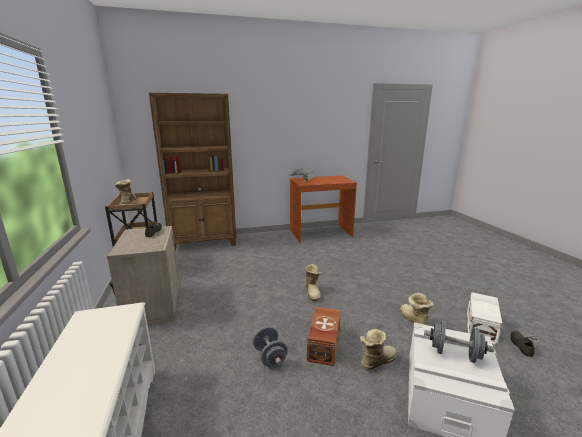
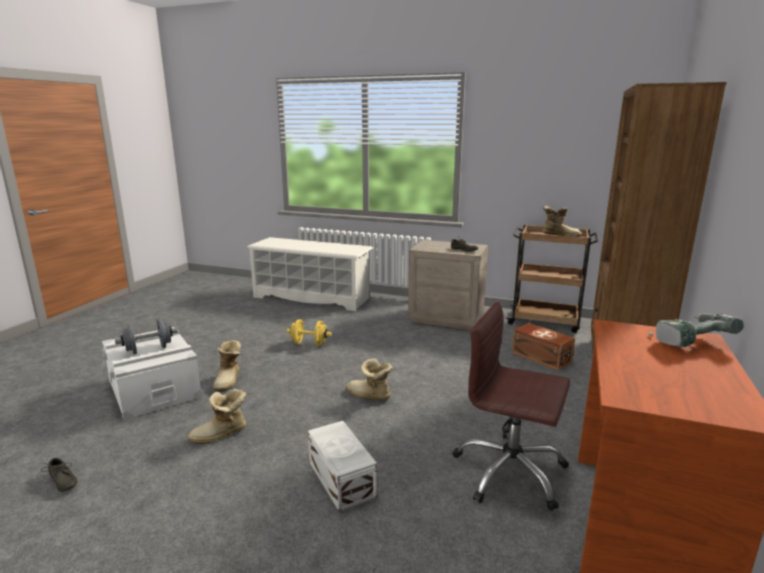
camera: 125 degrees right, 0 degrees up
grey dumbbell [252,326,288,367] -> yellow dumbbell [287,319,332,346]
brown storage box [307,307,340,366] -> brown storage box moved to [512,323,575,371]
boot [400,293,433,326] -> boot turned 135 degrees clockwise [188,389,246,444]
white storage box [467,292,502,345] -> white storage box moved to [308,421,377,512]
none -> brown office chair [453,301,570,511]

